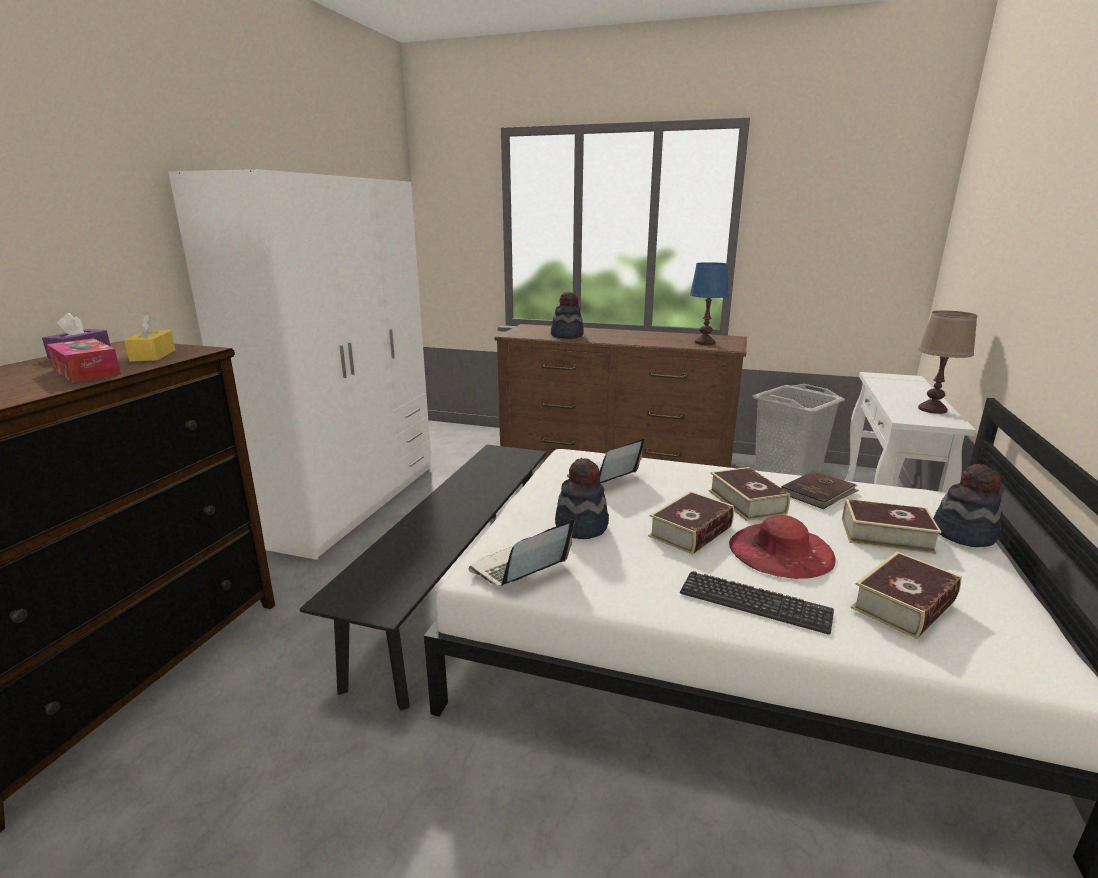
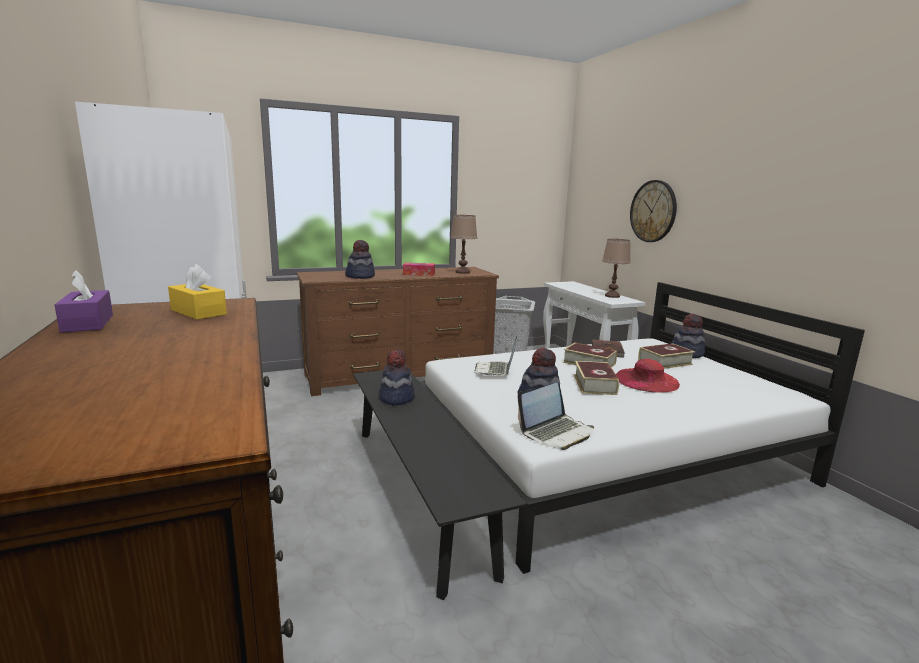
camera: 40 degrees left, 5 degrees down
tissue box [47,338,121,383] -> tissue box moved to [403,262,435,276]
laptop [469,520,574,586] -> laptop turned 135 degrees counterclockwise [518,383,594,450]
keyboard [680,571,834,635] -> none
blue table lamp [690,262,729,345] -> brown table lamp [450,215,477,274]
book [851,551,962,639] -> none
none -> hat [378,349,415,406]
none -> wall clock [630,180,677,242]

